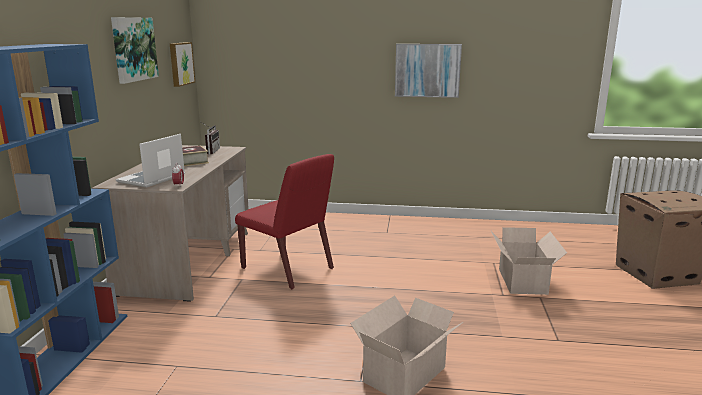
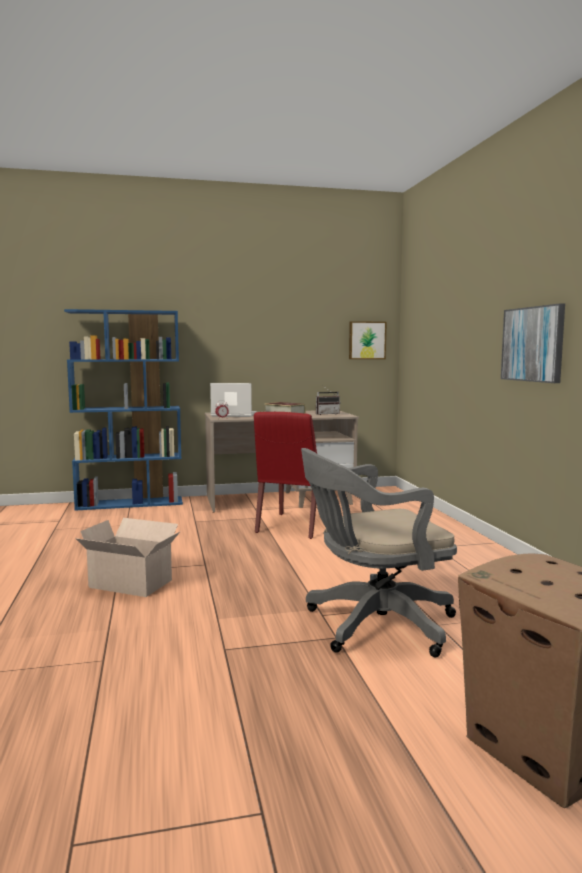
camera: 70 degrees right, 10 degrees down
picture [111,17,159,84] -> none
cardboard box [491,227,567,295] -> grey office chair [301,448,457,657]

